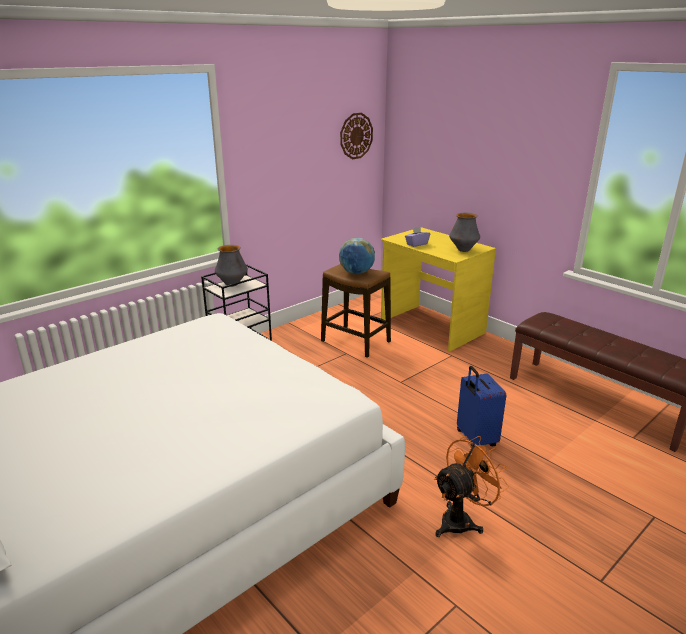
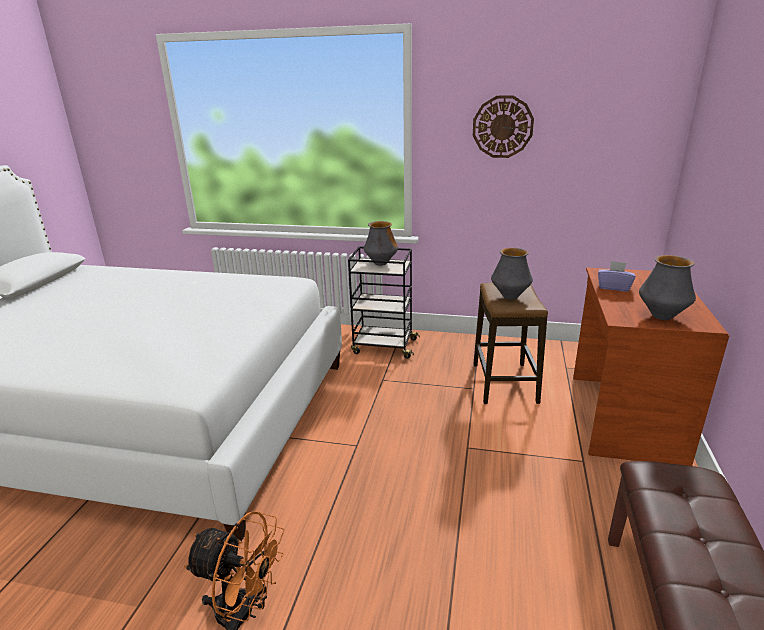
camera: 55 degrees right, 0 degrees up
globe [339,237,375,274] -> vase [491,248,533,300]
wall clock [340,113,373,159] -> wall clock moved to [473,95,534,158]
yellow desk [381,227,496,352] -> brown desk [573,268,729,466]
blue suitcase [457,366,506,446] -> none

